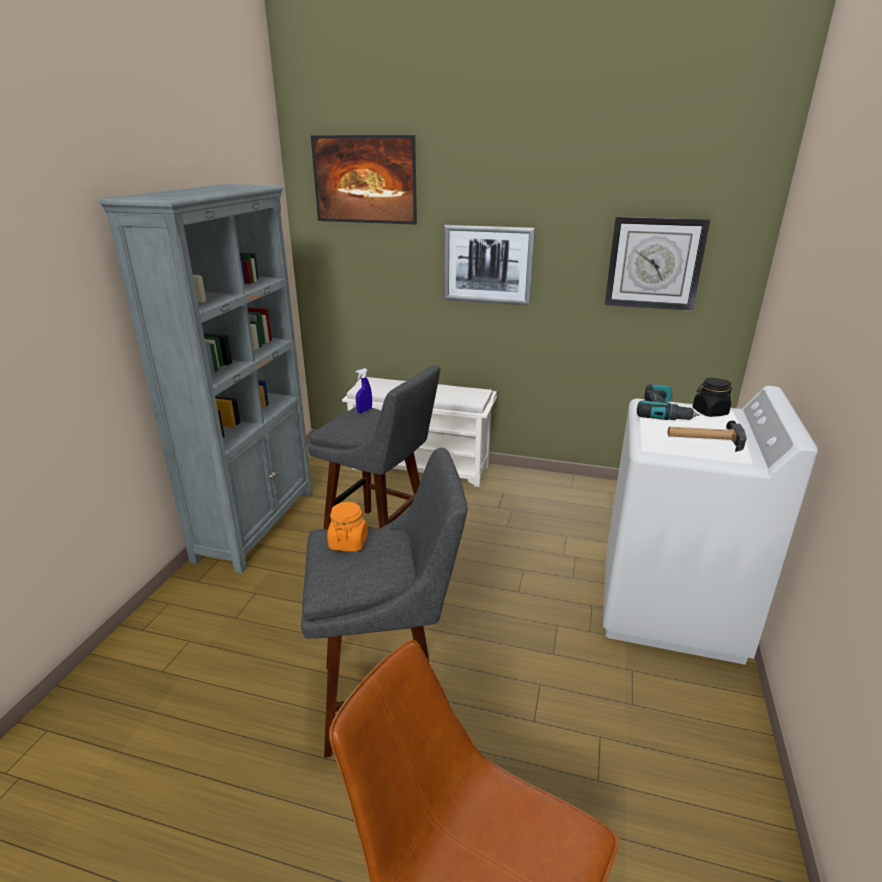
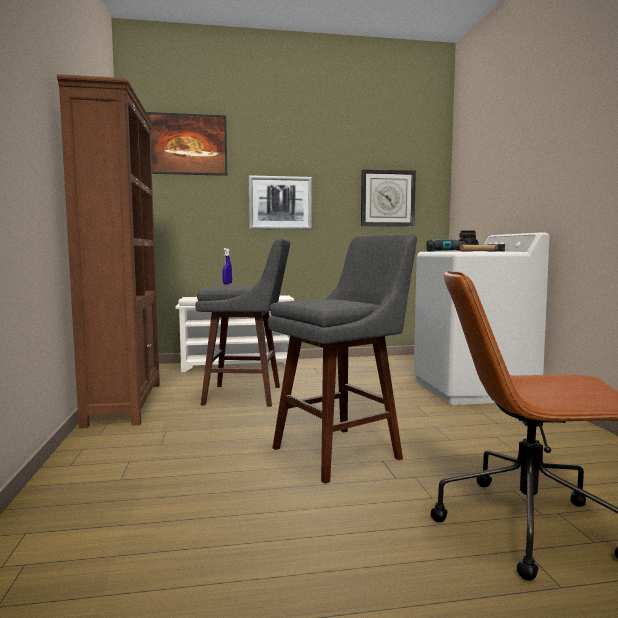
camera: 25 degrees left, 20 degrees down
grey bookcase [99,184,313,573] -> brown bookcase [57,74,160,428]
orange jar [327,501,368,552] -> none

